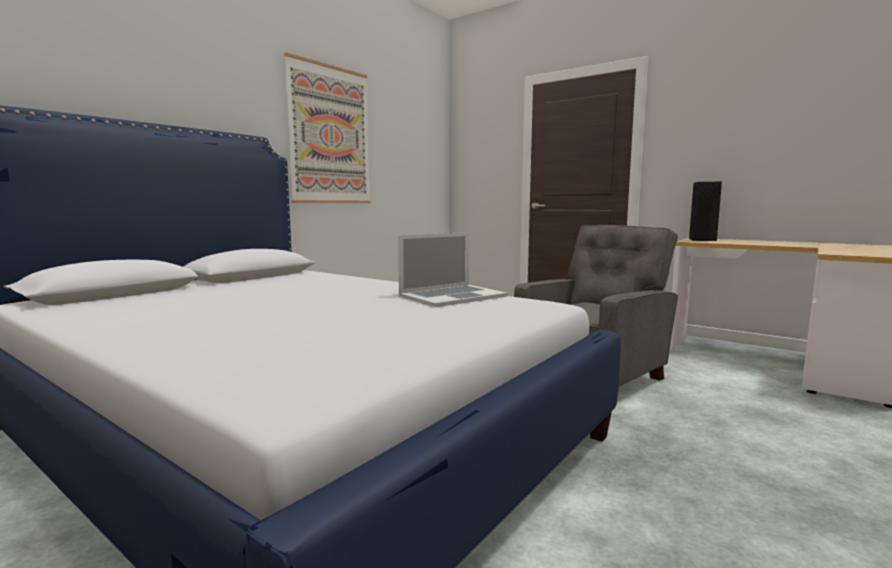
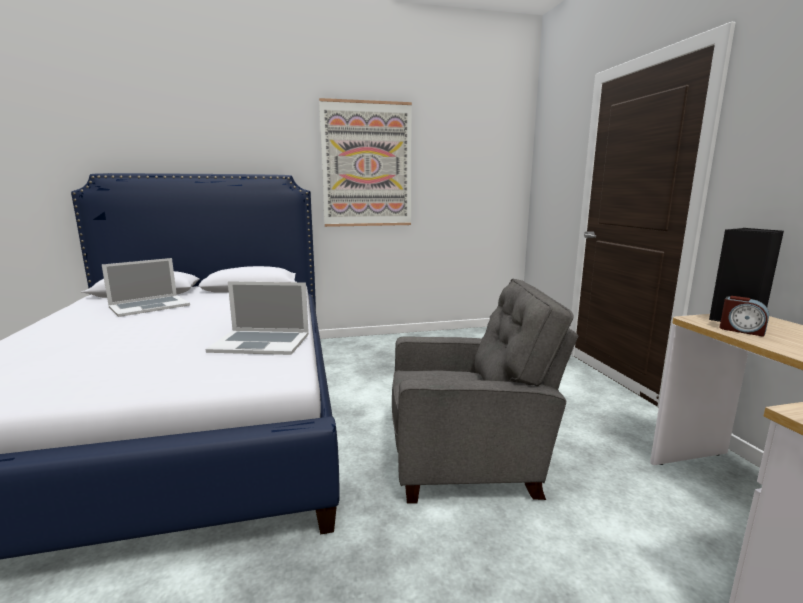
camera: 40 degrees right, 5 degrees up
none -> laptop [102,258,190,317]
none -> alarm clock [719,296,769,337]

